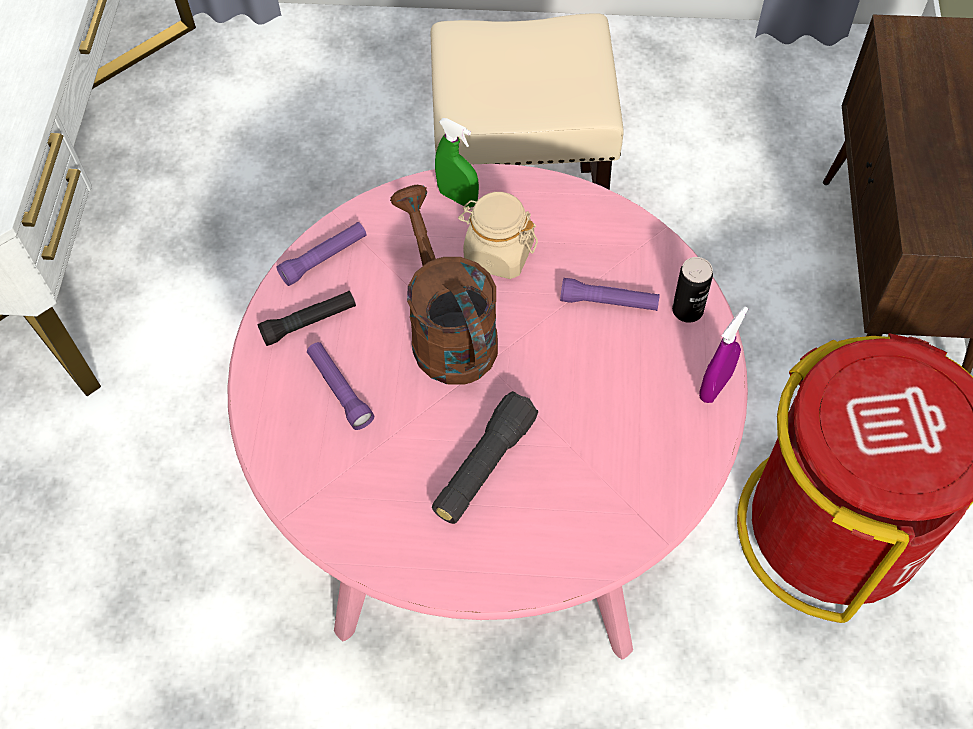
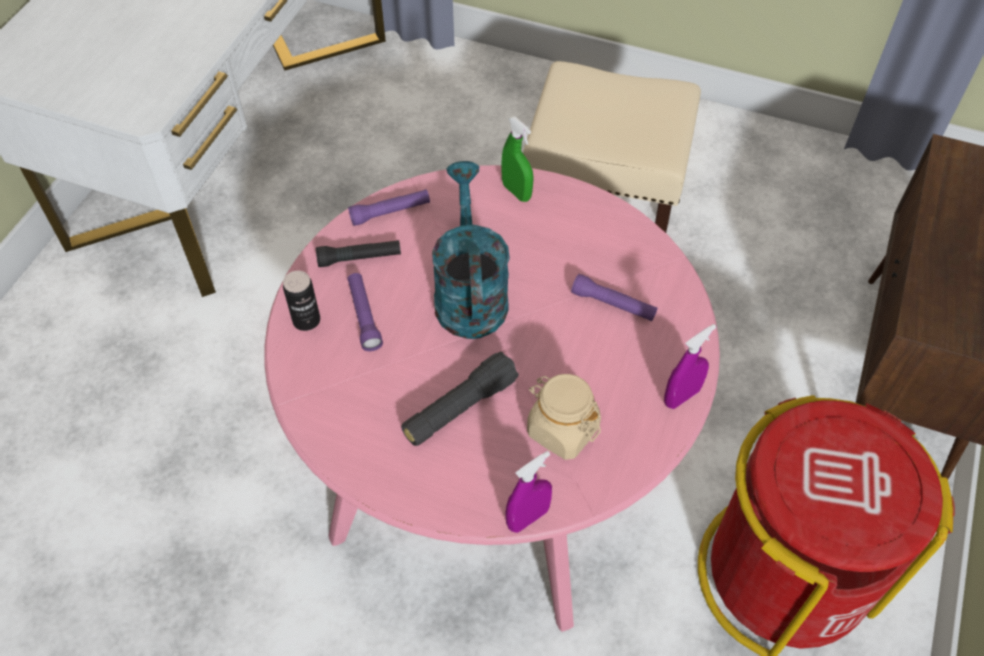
camera: 15 degrees right, 5 degrees down
brown watering can [390,185,498,385] -> turquoise watering can [432,161,510,339]
beige jar [458,192,538,279] -> beige jar moved to [527,374,601,460]
can [672,257,713,323] -> can moved to [283,271,320,331]
none -> purple spray bottle [505,451,552,533]

